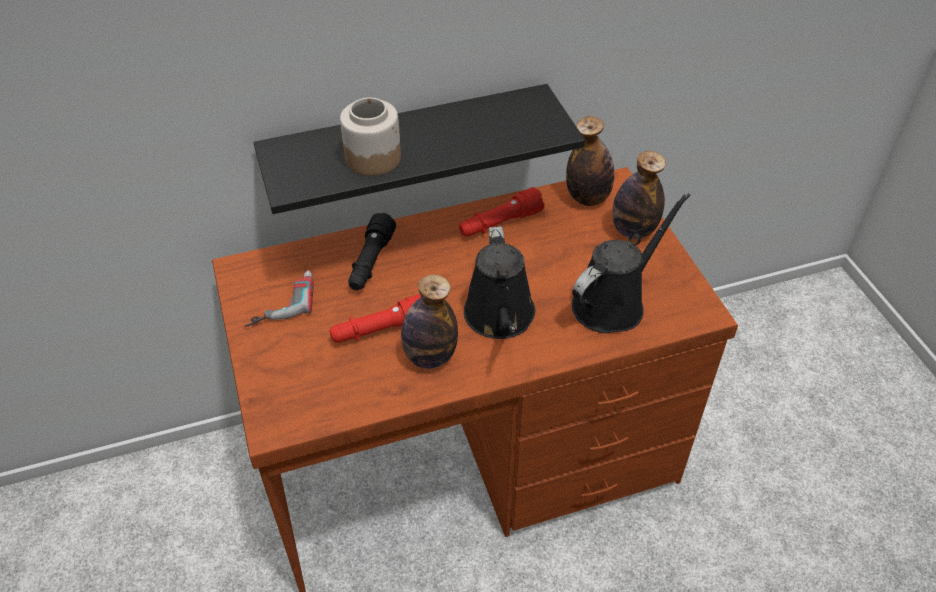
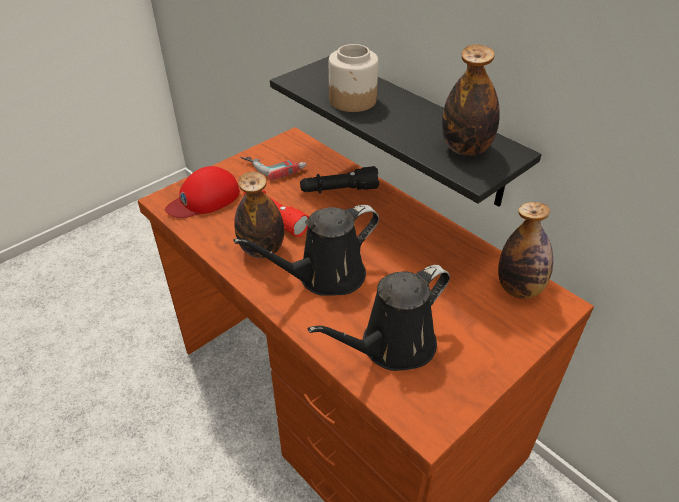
camera: 65 degrees right, 5 degrees down
red flashlight [459,187,545,236] -> none
black watering can [572,193,690,333] -> black watering can turned 120 degrees clockwise [308,265,450,371]
bottle [612,151,666,239] -> bottle moved to [442,44,500,156]
none -> red cap [165,166,240,218]

